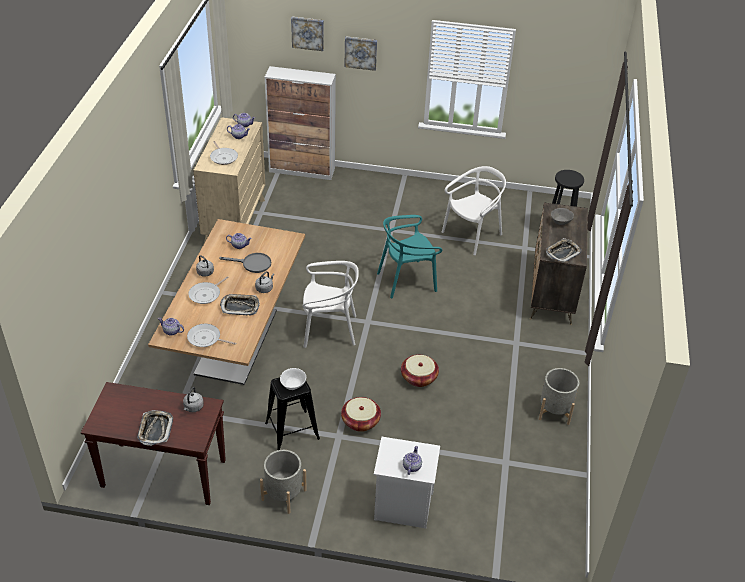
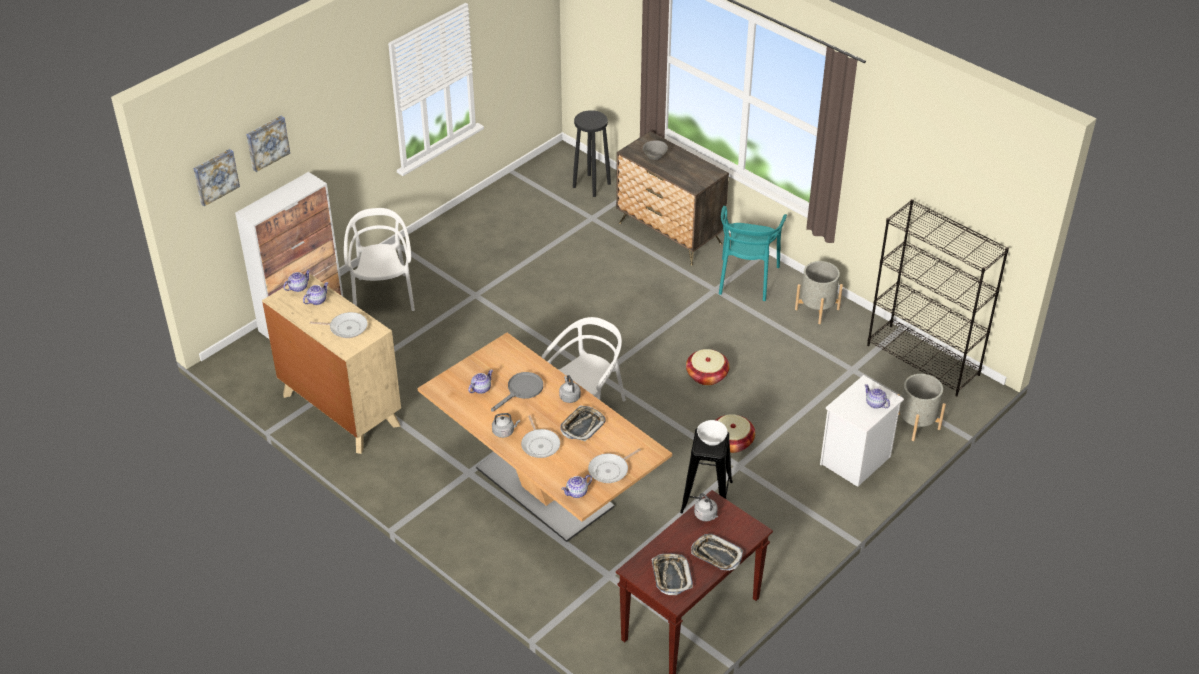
camera: 55 degrees left, 0 degrees up
grey planter [260,450,307,514] -> grey planter moved to [897,374,946,441]
picture [345,36,377,71] -> picture moved to [193,149,240,206]
turquoise chair [377,215,442,298] -> turquoise chair moved to [719,206,787,301]
white chair [442,166,506,255] -> white chair moved to [344,208,415,311]
tray [546,238,582,263] -> tray moved to [651,554,693,595]
none -> black bookcase [867,199,1009,397]

